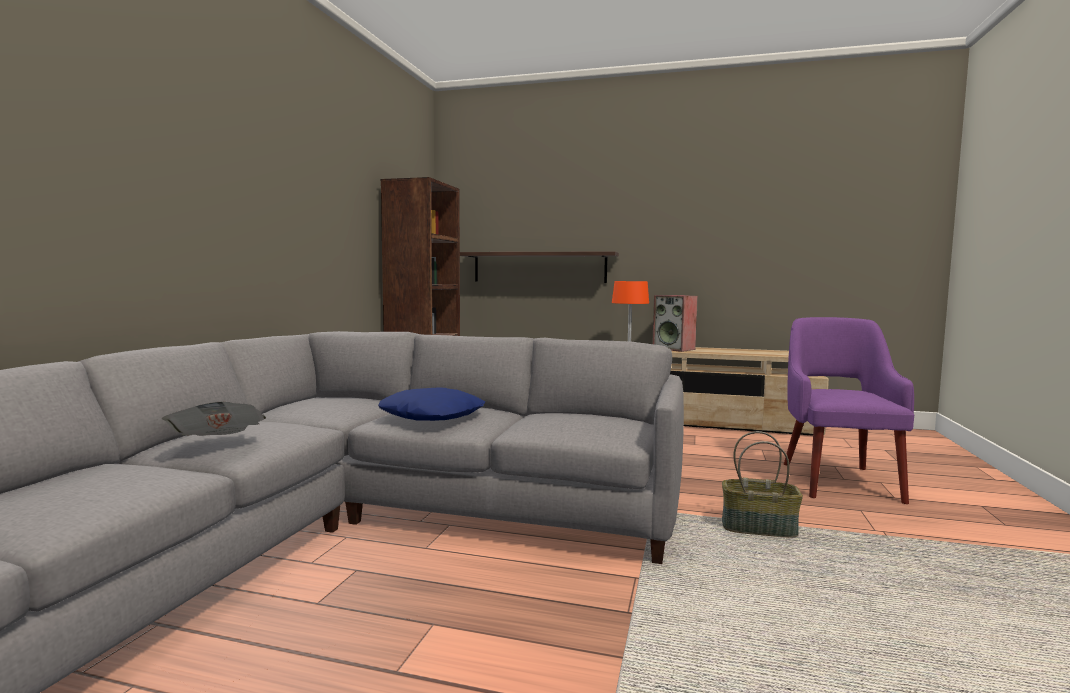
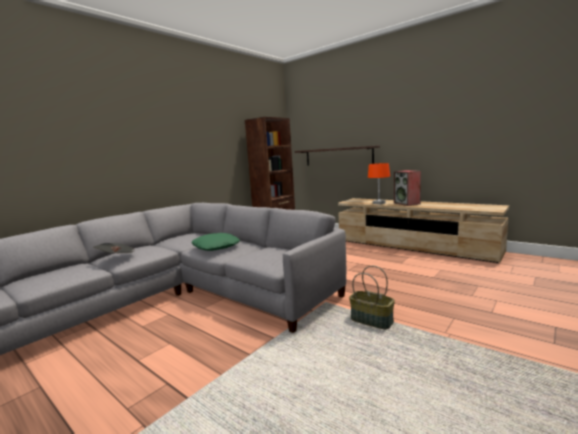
camera: 25 degrees right, 5 degrees up
blue pillow [378,387,485,421] -> green pillow [191,233,240,251]
purple armchair [784,317,914,504] -> none

